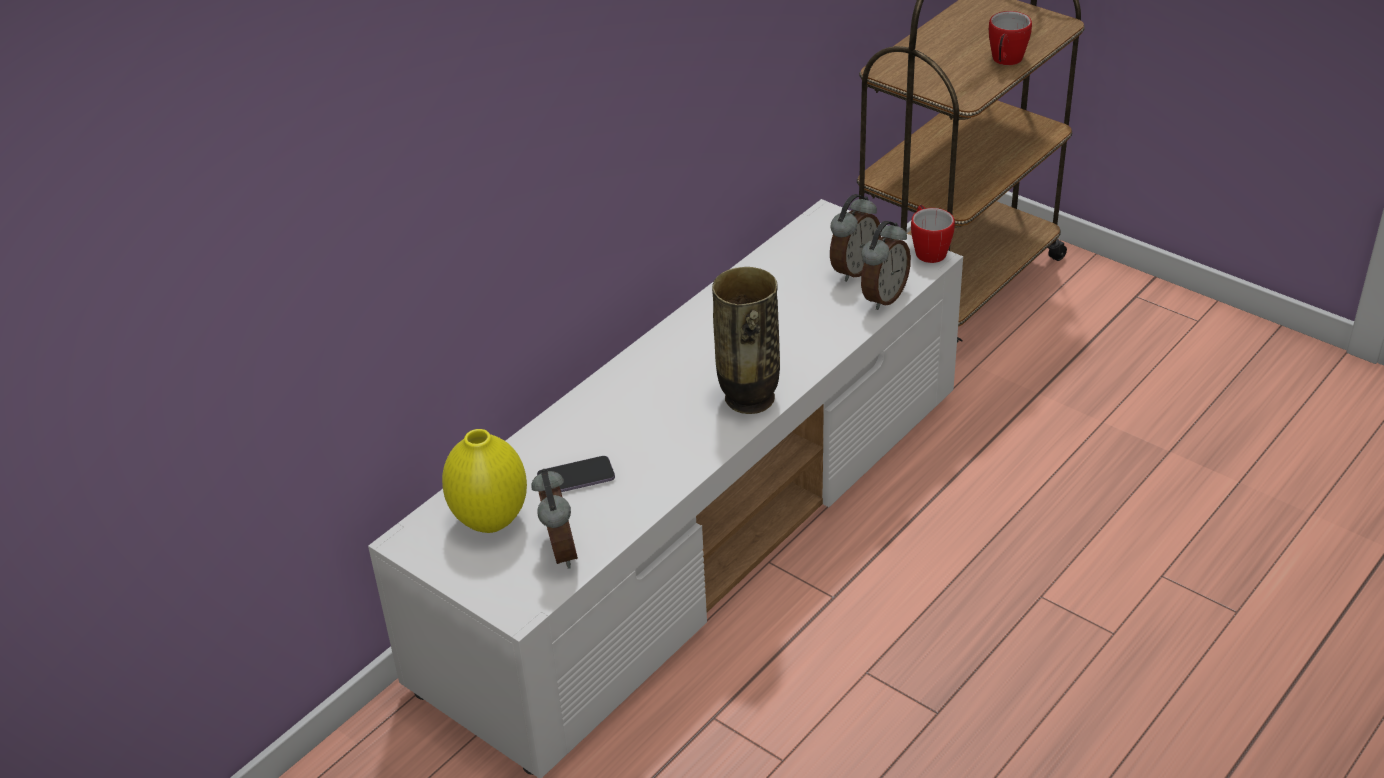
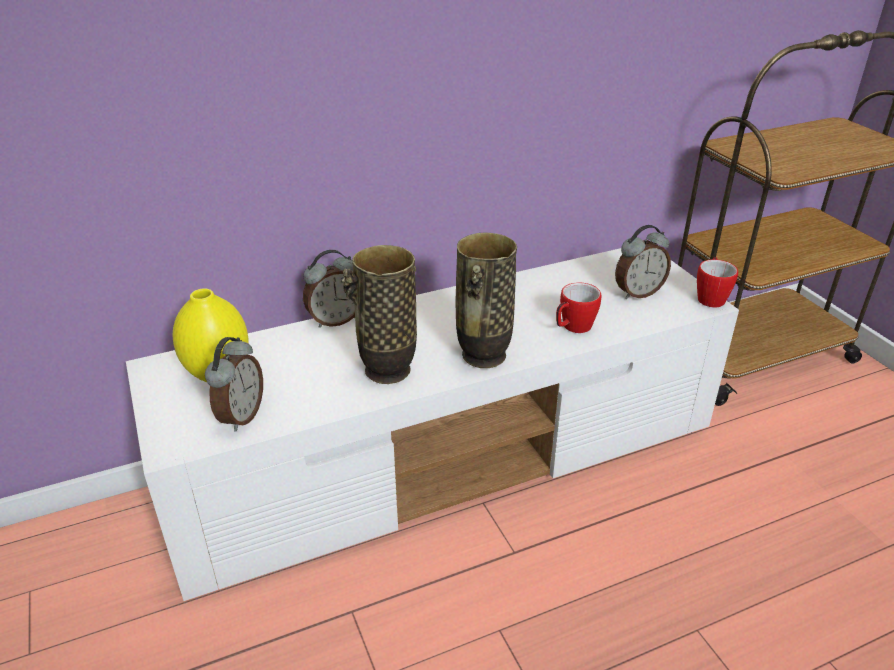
camera: 25 degrees right, 5 degrees down
phone [537,456,615,492] -> none
alarm clock [861,221,911,310] -> alarm clock moved to [303,250,355,328]
mug [989,11,1032,65] -> mug moved to [556,283,601,333]
none -> vase [342,245,417,384]

